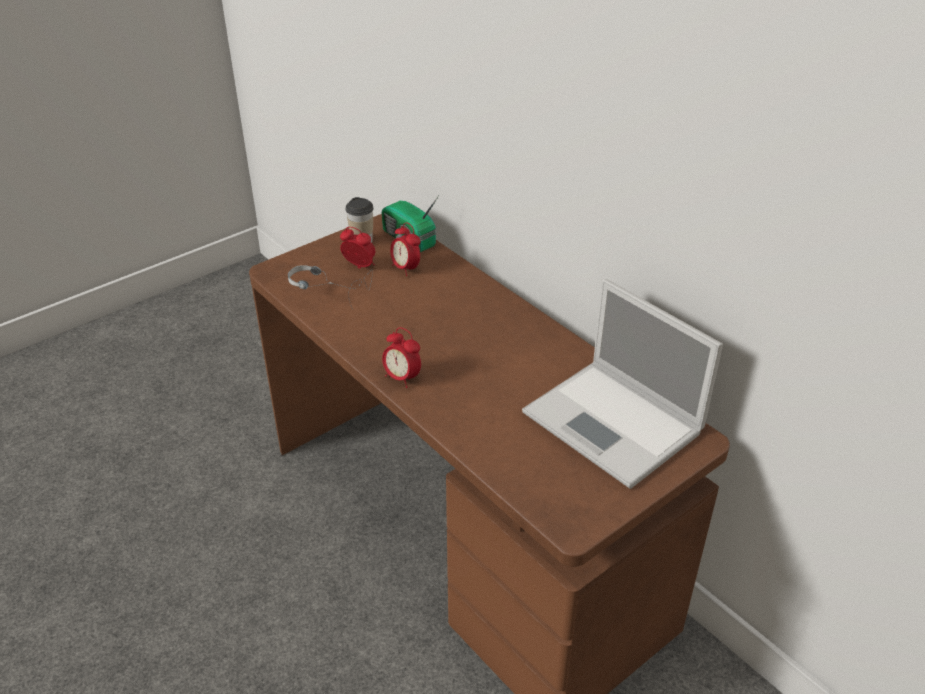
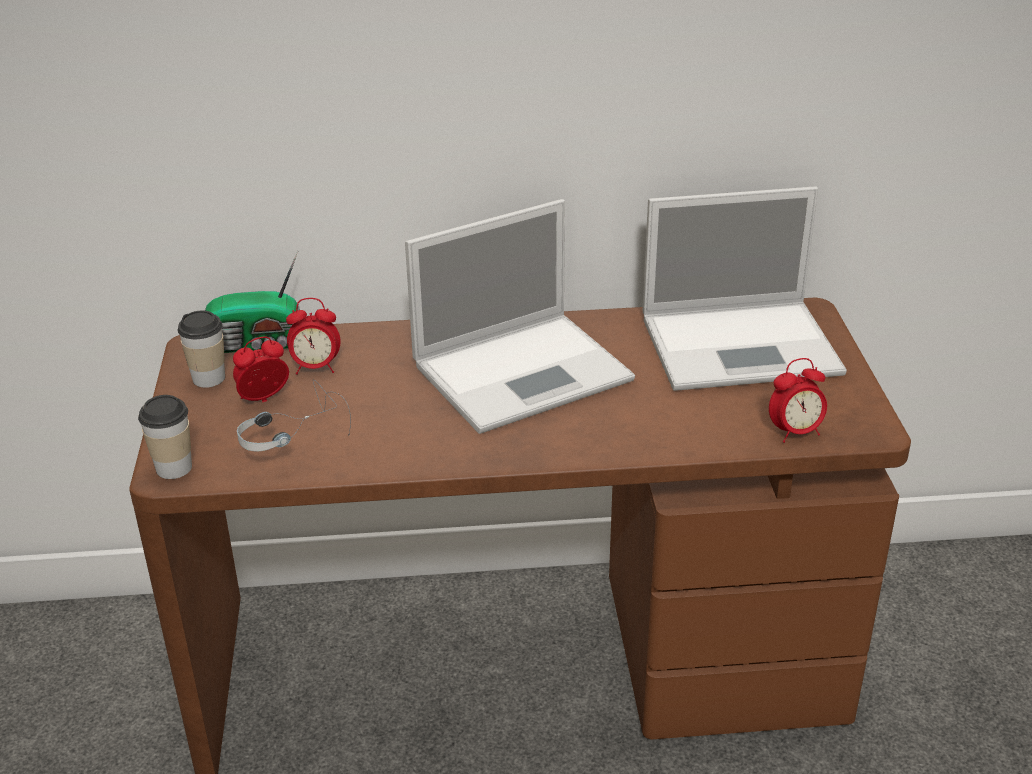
camera: 55 degrees left, 5 degrees down
alarm clock [382,327,421,388] -> alarm clock moved to [769,358,827,443]
none -> cup [138,395,192,479]
none -> laptop [405,199,635,434]

